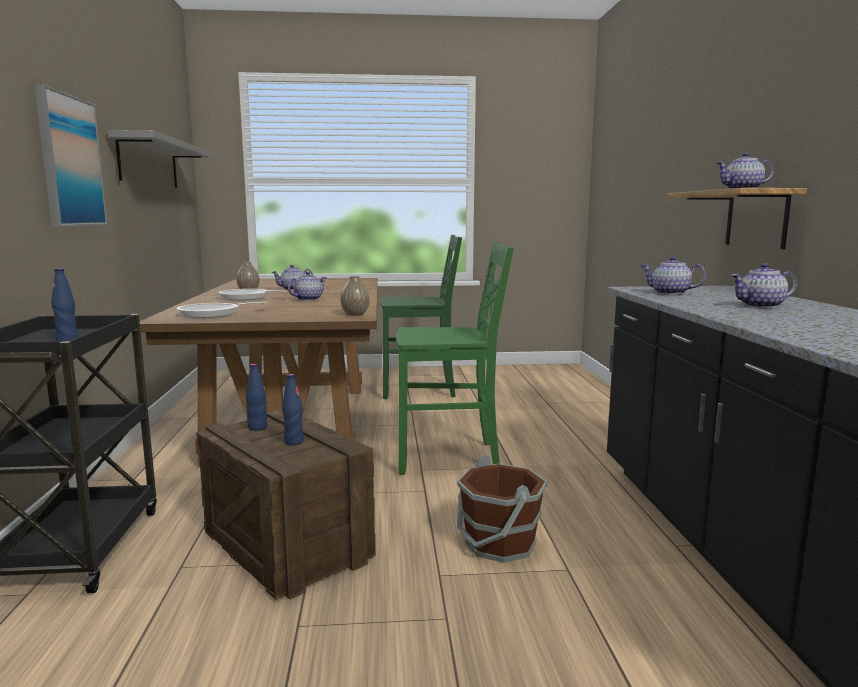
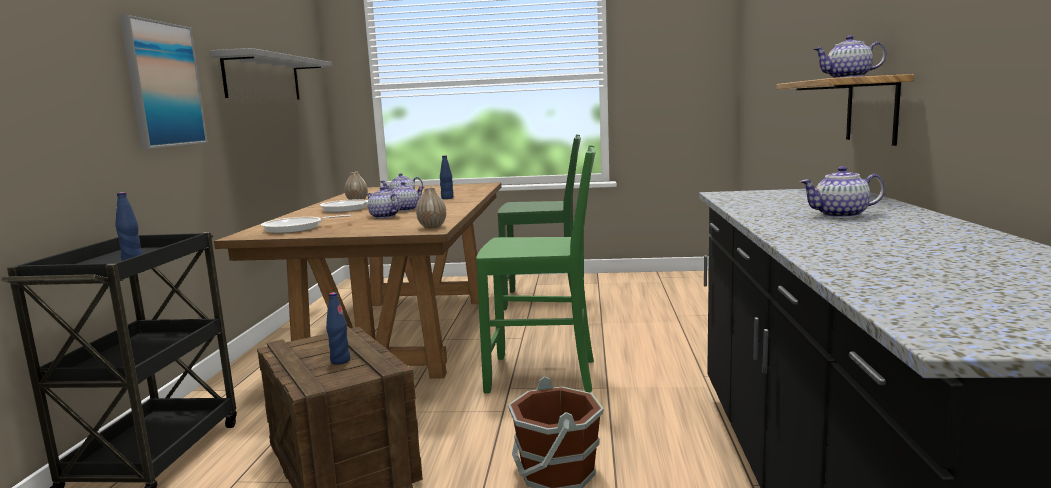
camera: 10 degrees right, 0 degrees up
blue bottle [246,364,267,431] -> blue bottle moved to [440,155,453,199]
teapot [640,256,706,295] -> teapot moved to [366,187,401,219]

